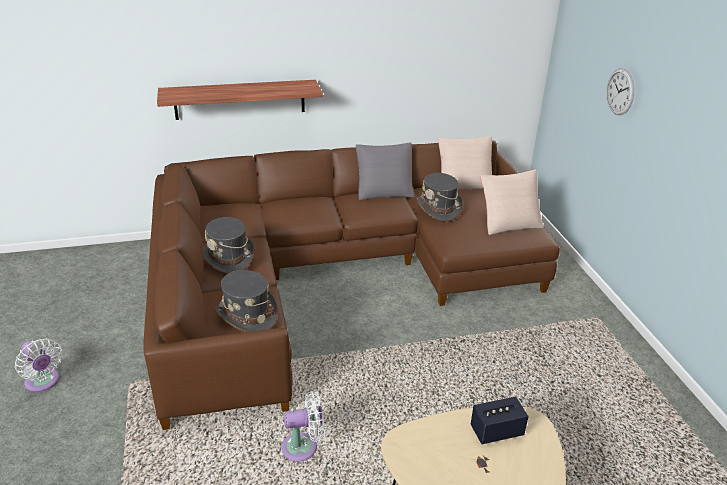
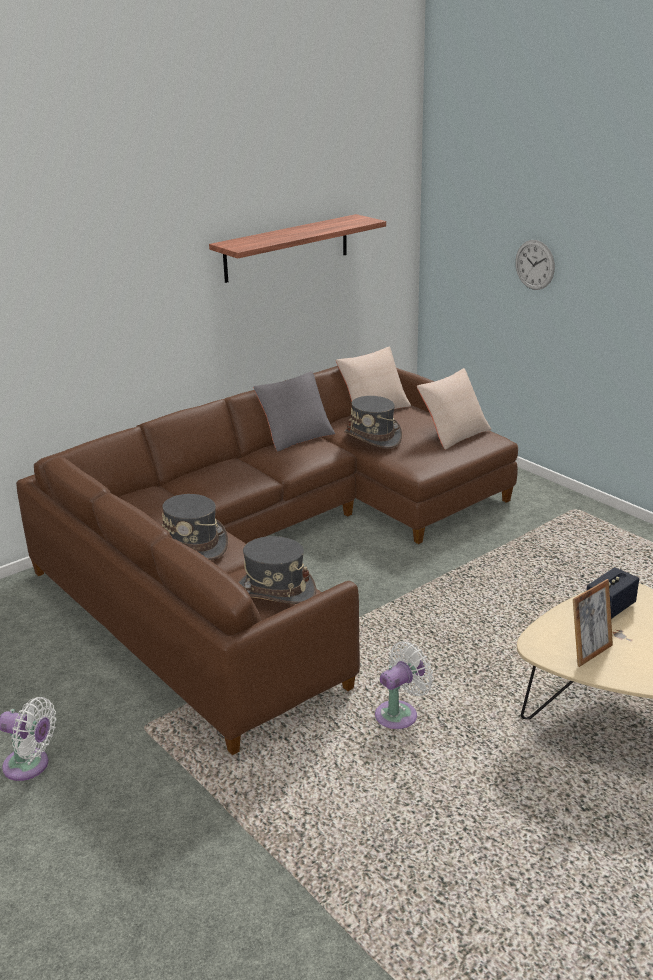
camera: 25 degrees left, 5 degrees down
shelf [157,80,323,120] -> shelf moved to [209,214,386,283]
none -> picture frame [573,579,613,667]

